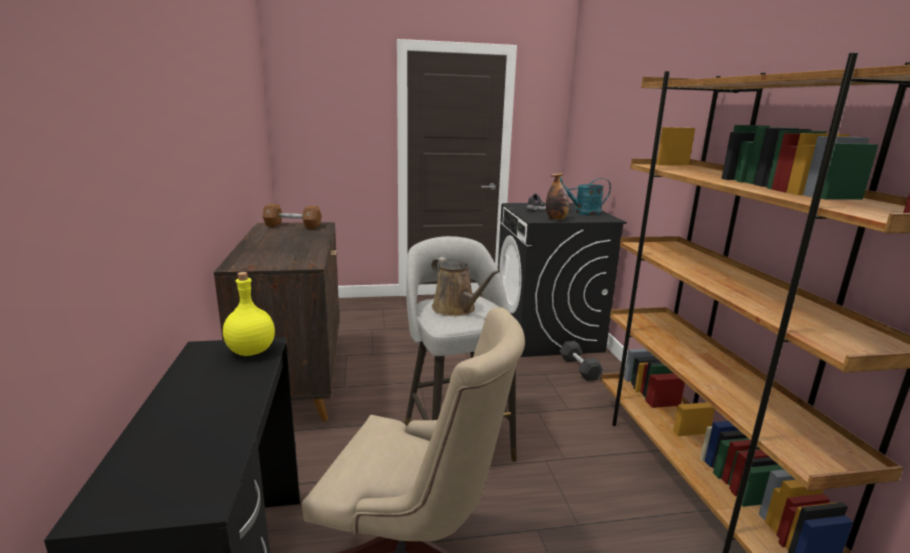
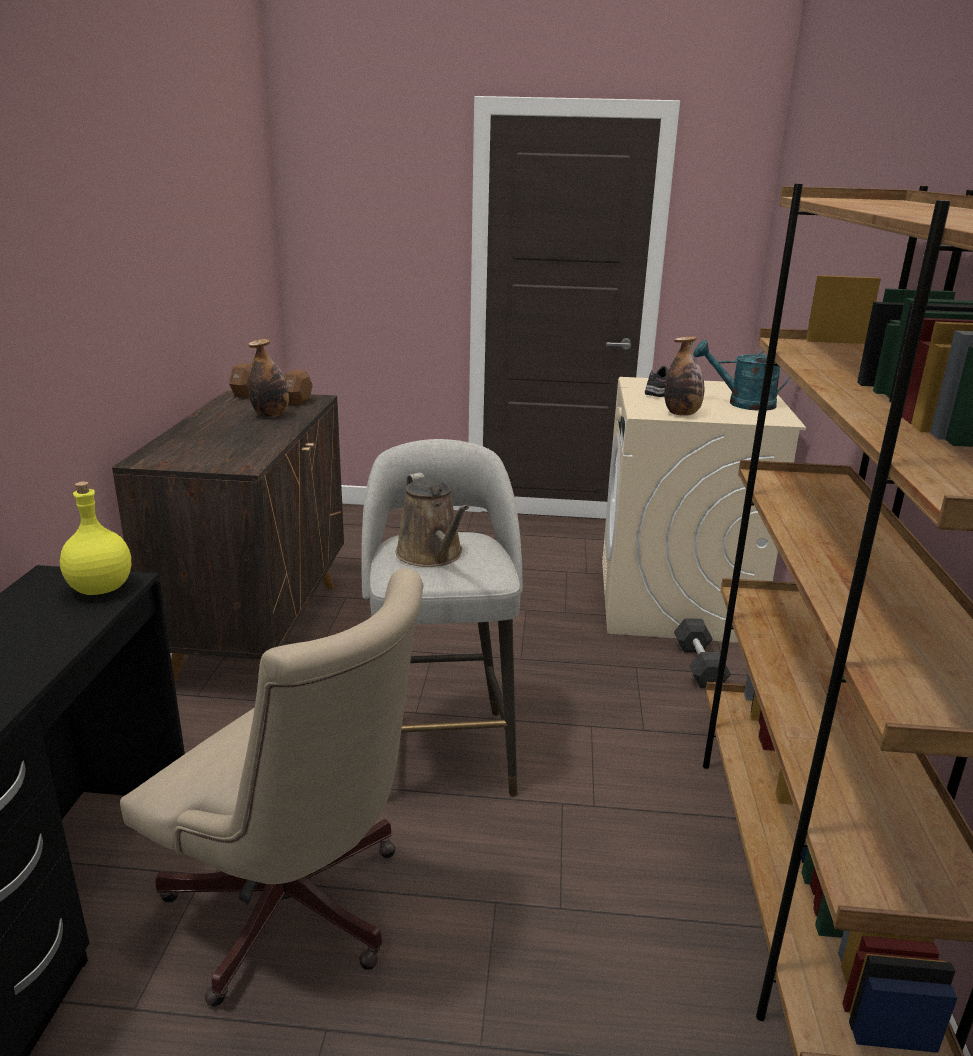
camera: 15 degrees right, 5 degrees up
black washing machine [498,203,627,357] -> beige washing machine [602,377,806,642]
none -> bottle [248,339,289,417]

